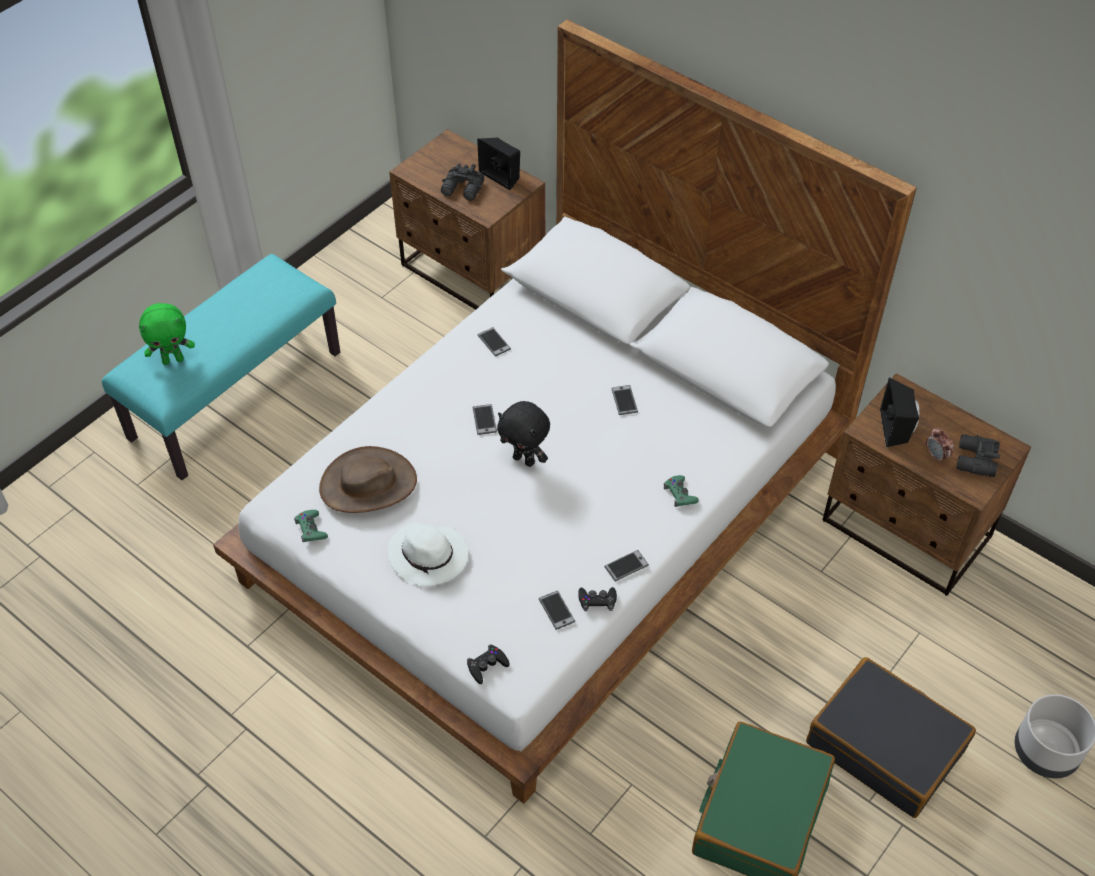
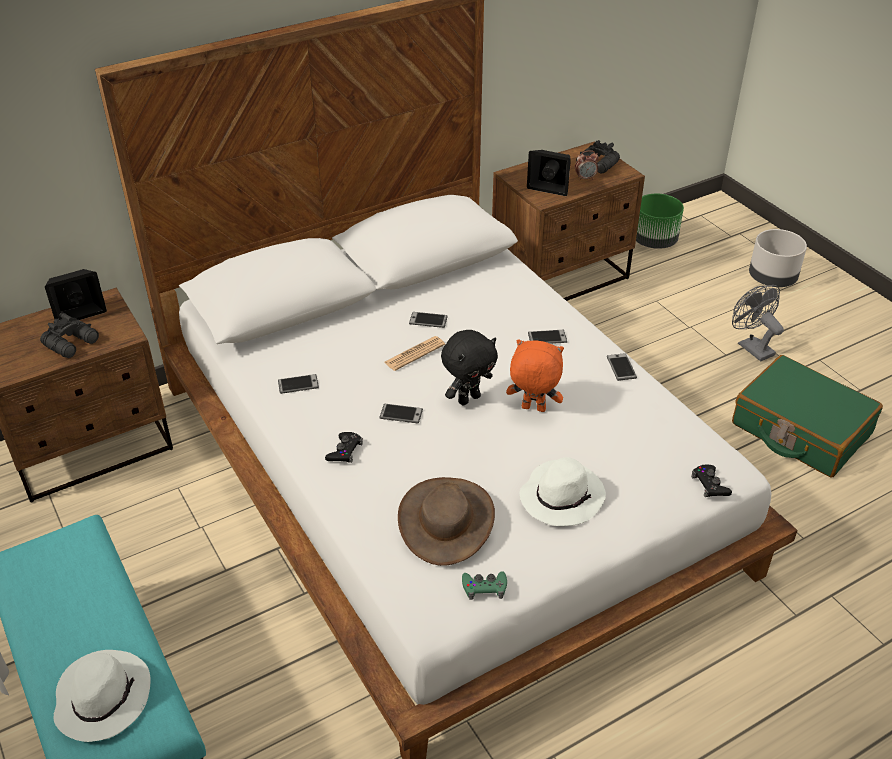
camera: 70 degrees left, 10 degrees down
green plush toy [139,303,195,365] -> white hat [53,650,150,742]
phone [539,591,575,630] -> phone moved to [528,330,567,344]
black game controller [578,587,617,611] -> black game controller moved to [325,432,363,463]
green game controller [664,475,699,507] -> none
black suitcase [806,657,976,818] -> grey fan [732,285,784,361]
none -> newspaper [384,336,445,371]
none -> orange plush toy [506,339,564,412]
none -> green planter [636,194,684,249]

